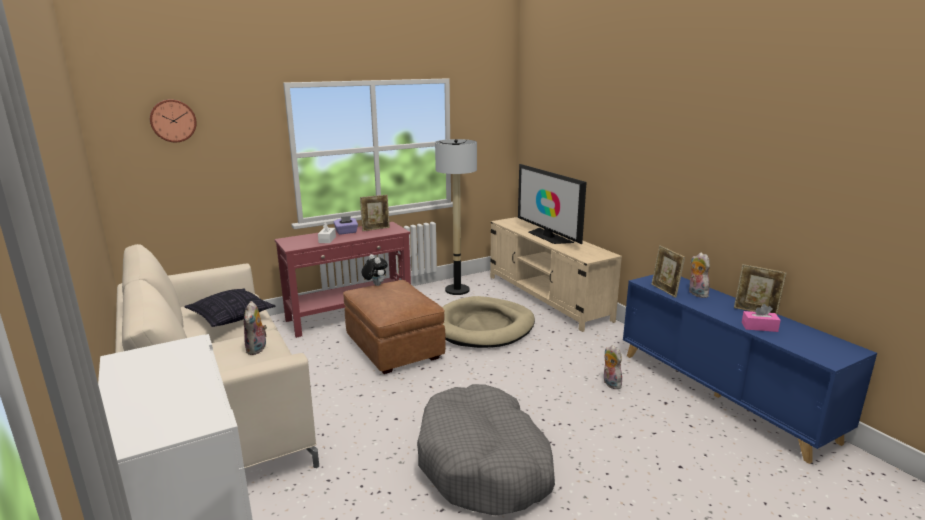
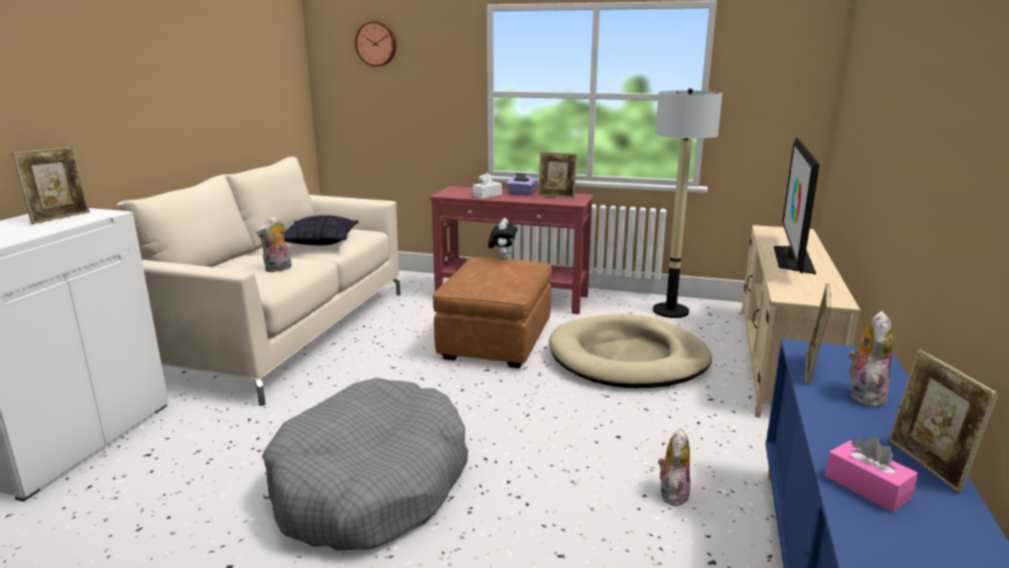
camera: 45 degrees right, 0 degrees up
none -> picture frame [12,147,90,224]

